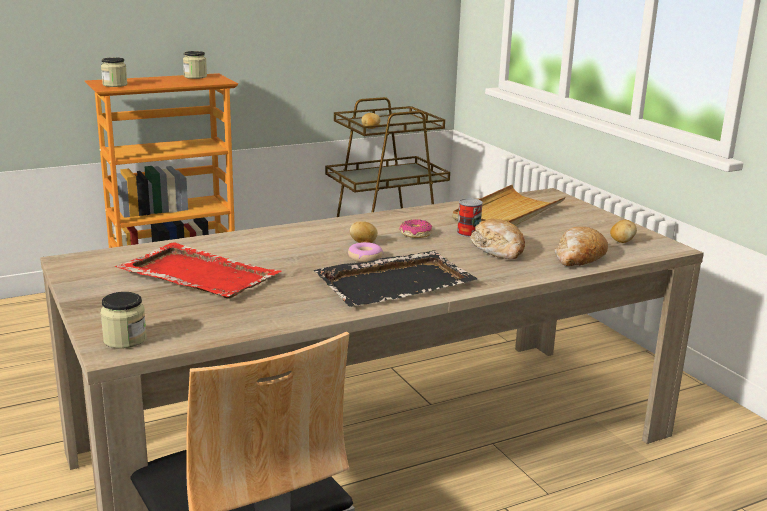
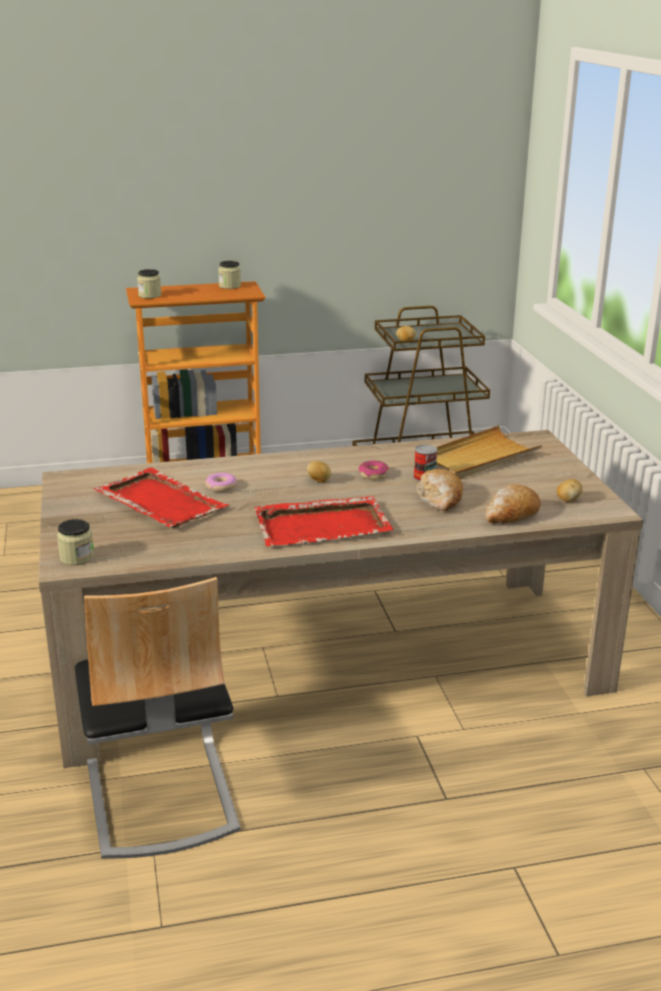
camera: 15 degrees right, 5 degrees up
black tray [314,250,477,307] -> red tray [254,496,393,546]
donut [348,242,383,262] -> donut moved to [205,473,237,492]

